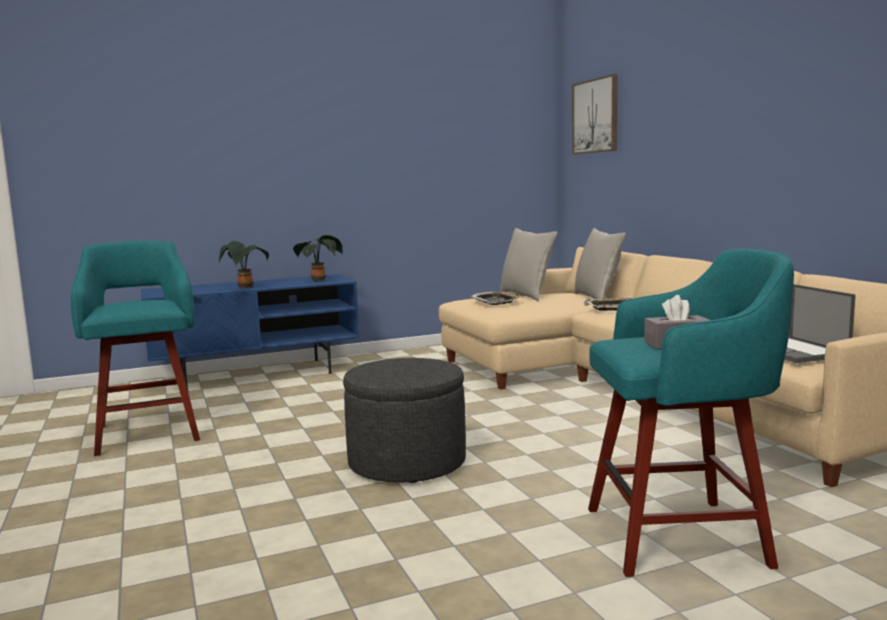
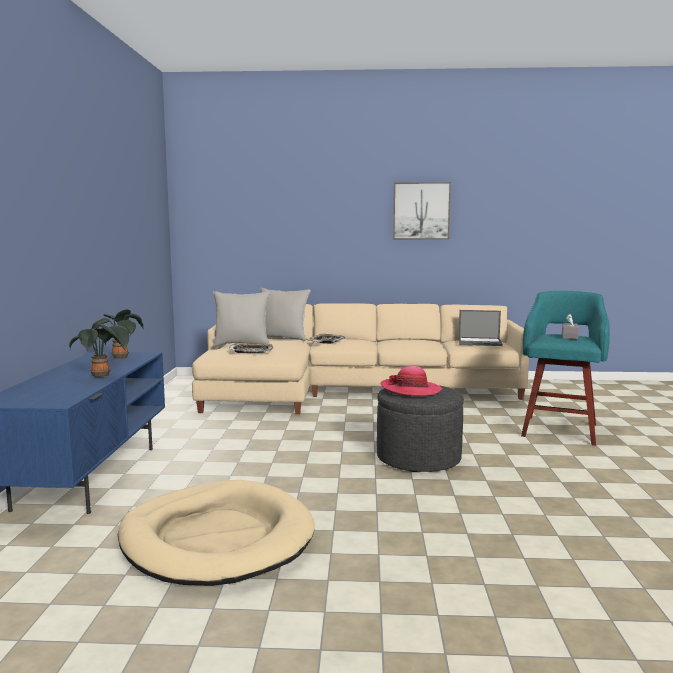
camera: 65 degrees left, 0 degrees up
turquoise stool [71,241,200,456] -> beige dog bed [118,480,315,586]
picture [572,74,618,154] -> picture moved to [393,182,451,239]
none -> hat [381,366,443,396]

